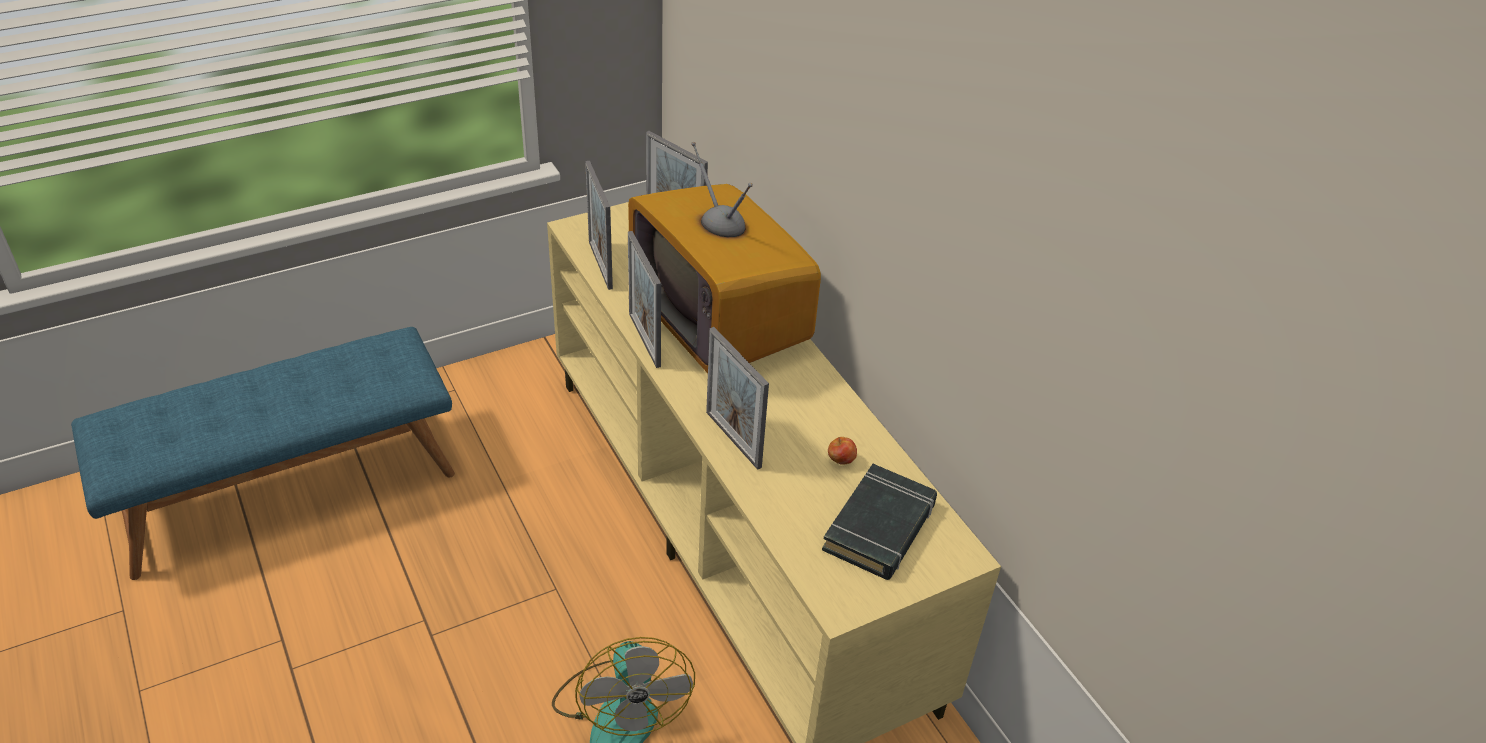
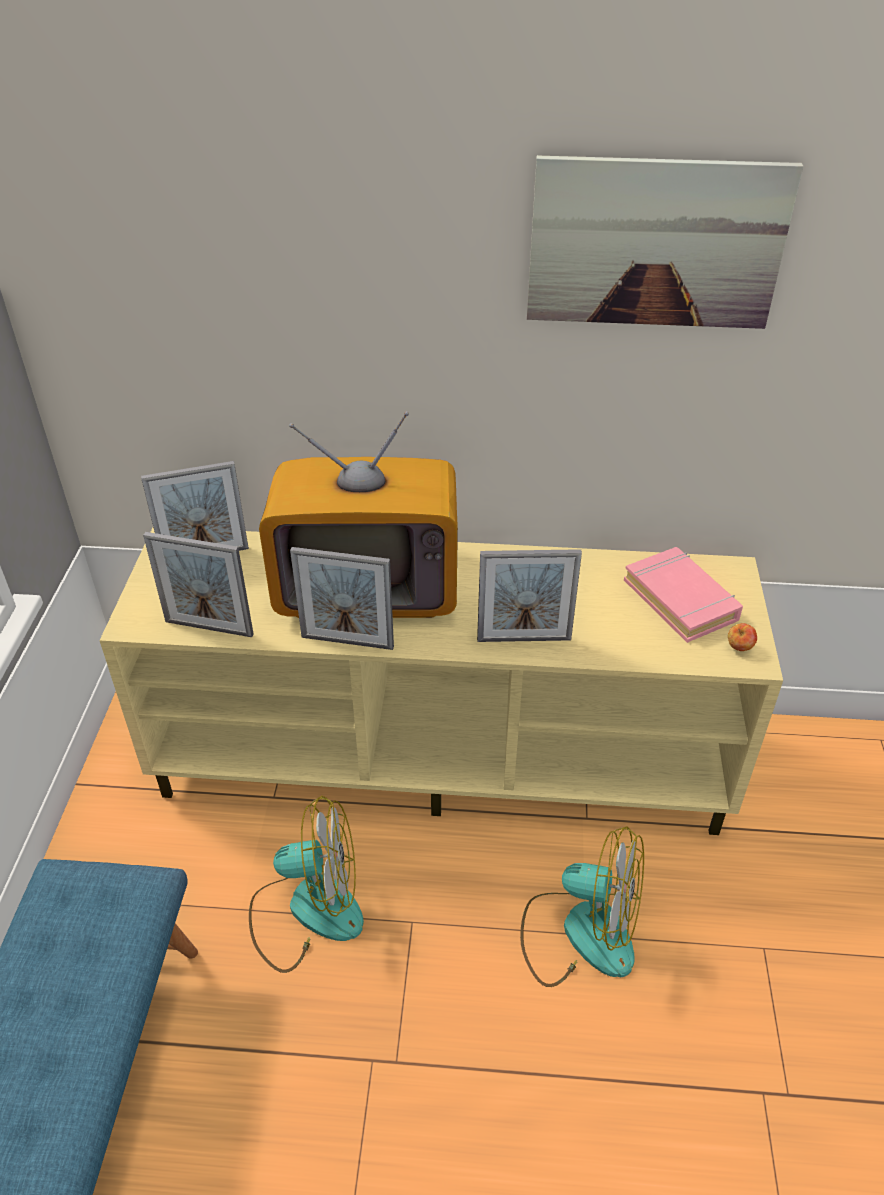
camera: 55 degrees left, 0 degrees up
black book [822,464,937,580] -> pink book [624,547,743,643]
apple [828,437,857,465] -> apple moved to [728,623,757,651]
none -> fan [249,796,364,973]
none -> picture [527,155,803,329]

